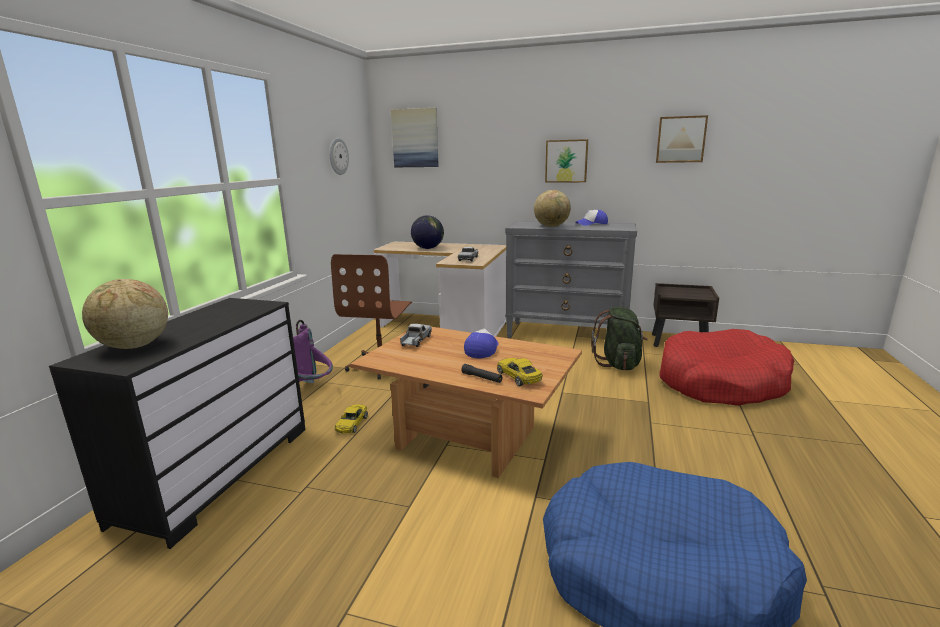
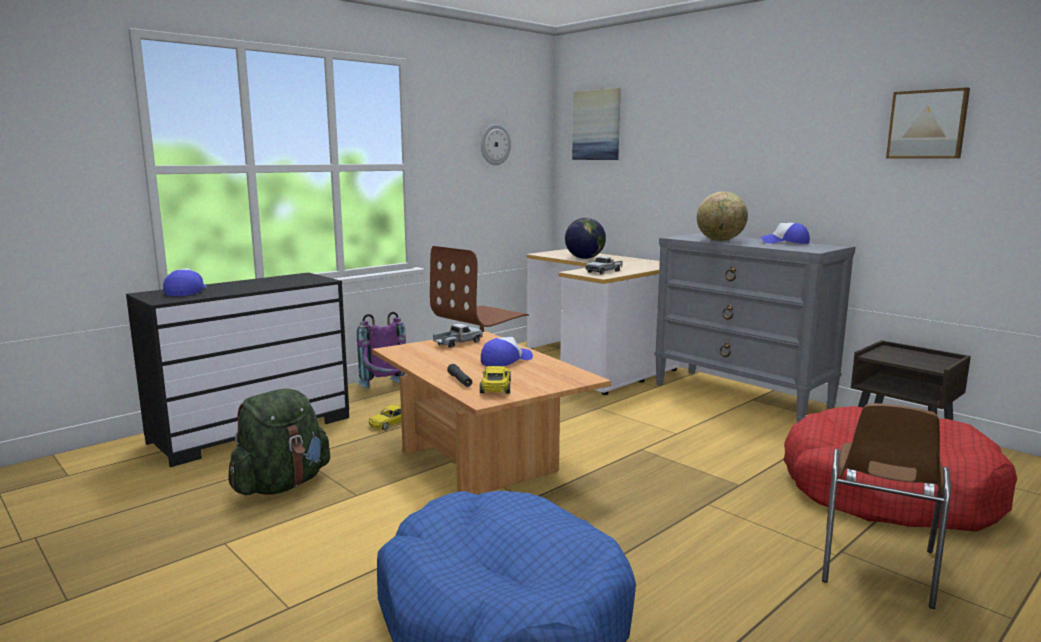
camera: 30 degrees right, 5 degrees down
globe [82,279,168,349] -> cap [163,268,207,296]
picture [545,139,588,182] -> none
green backpack [591,307,648,370] -> green backpack moved to [228,388,330,495]
none -> brown chair [822,403,951,609]

